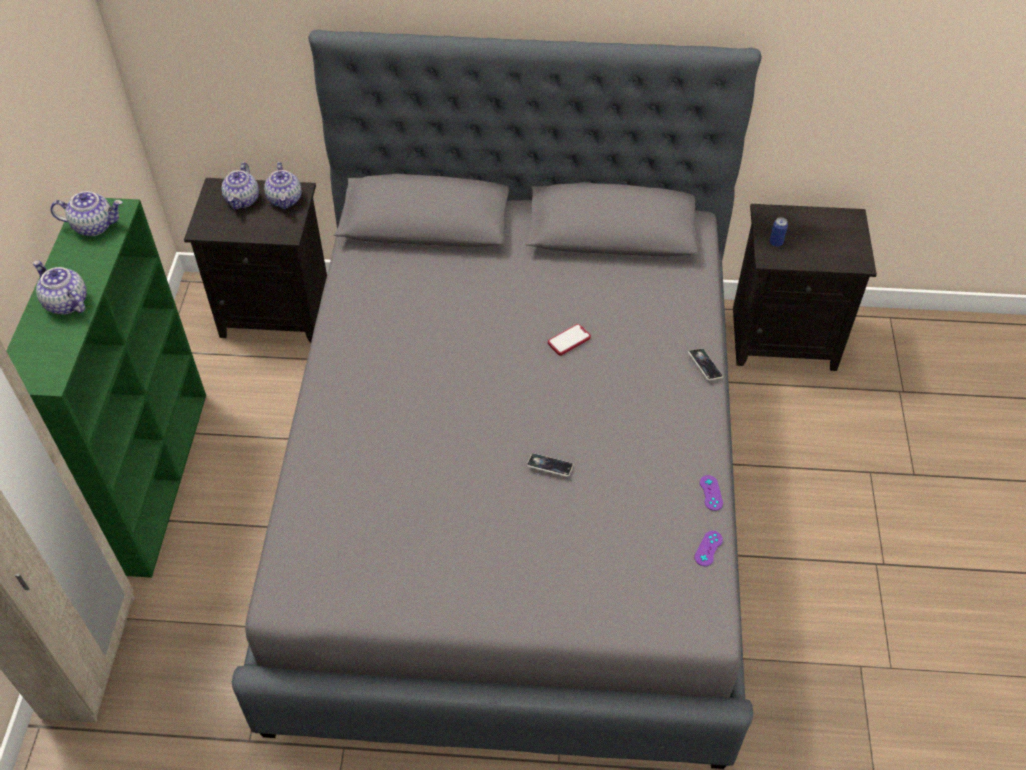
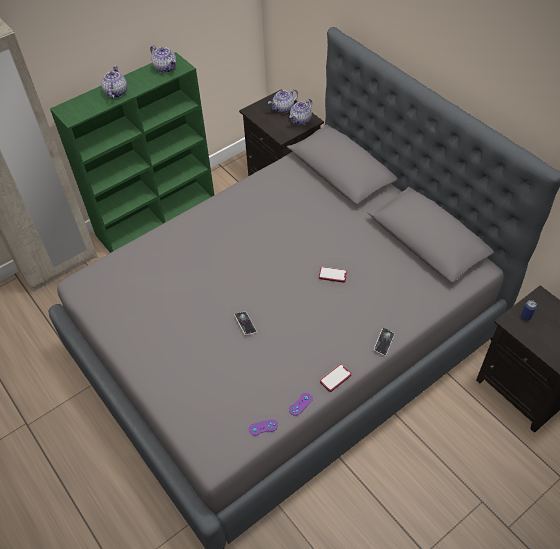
camera: 50 degrees right, 0 degrees up
none -> phone [320,364,352,392]

